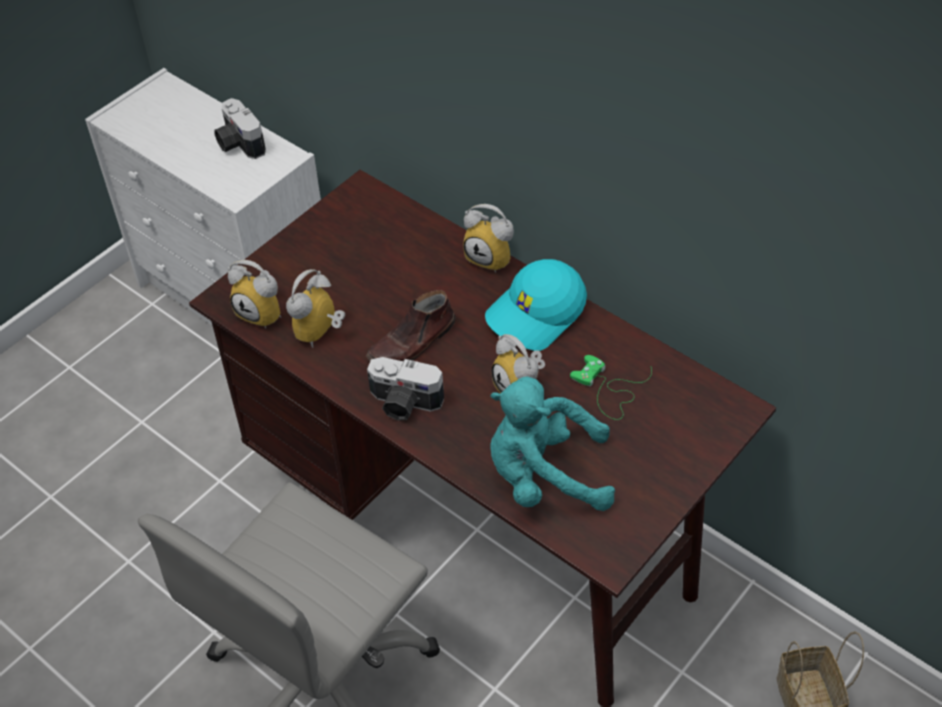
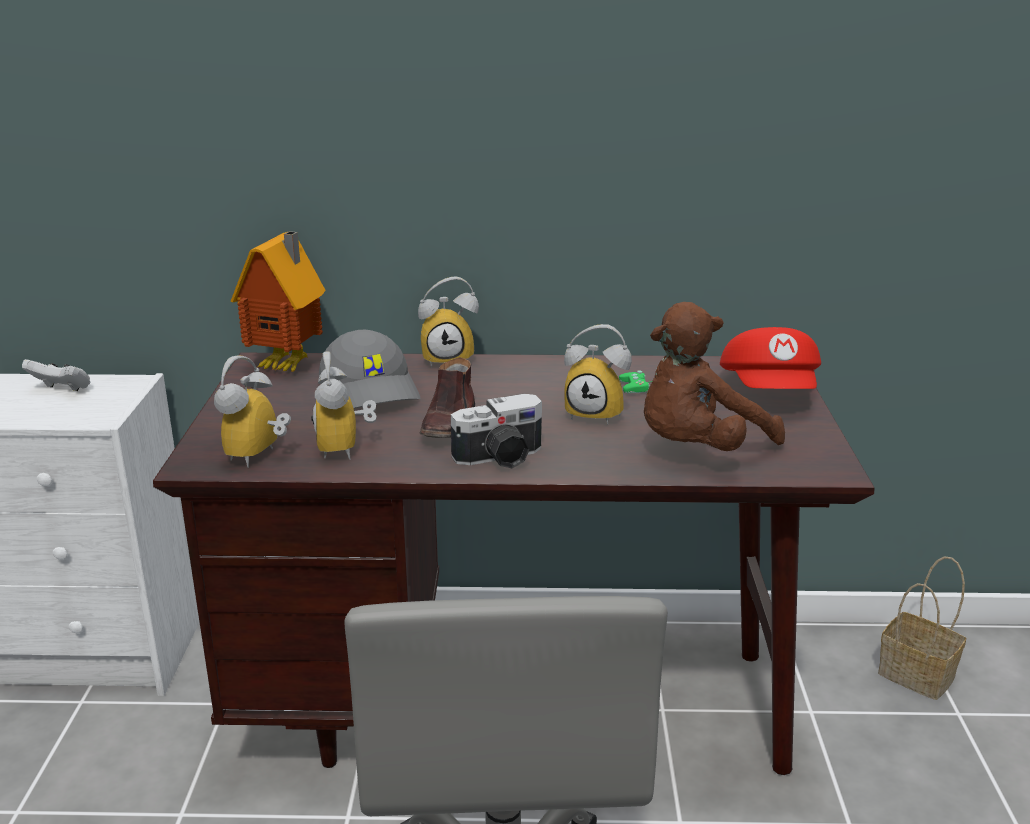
camera: 40 degrees left, 25 degrees down
camera [214,98,266,159] -> white game controller [22,359,91,391]
alarm clock [228,260,281,329] -> alarm clock turned 120 degrees clockwise [214,355,291,468]
turquoise cap [485,259,587,351] -> none
turquoise plush toy [490,377,615,511] -> brown plush toy [644,302,785,451]
none -> toy house [231,231,326,373]
none -> grey cap [319,330,420,408]
none -> red cap [720,327,821,389]

